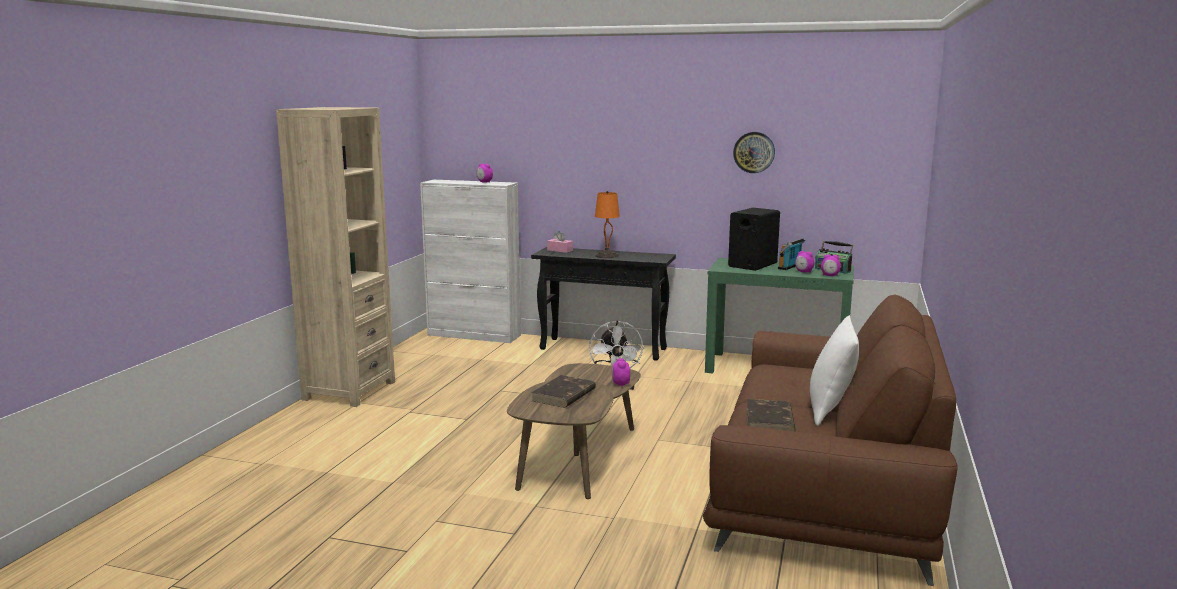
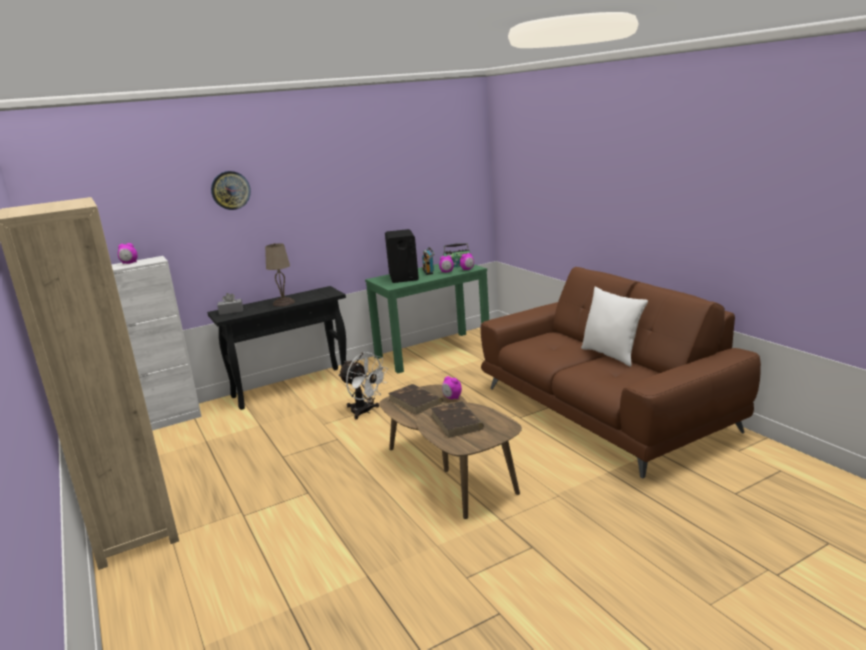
camera: 45 degrees left, 5 degrees up
pink tissue box [547,231,573,253] -> grey tissue box [217,293,243,315]
orange table lamp [595,191,620,258] -> beige table lamp [265,243,295,307]
wall clock [733,132,775,173] -> wall clock moved to [211,171,251,210]
brown book [747,399,796,431] -> brown book moved to [388,384,443,415]

